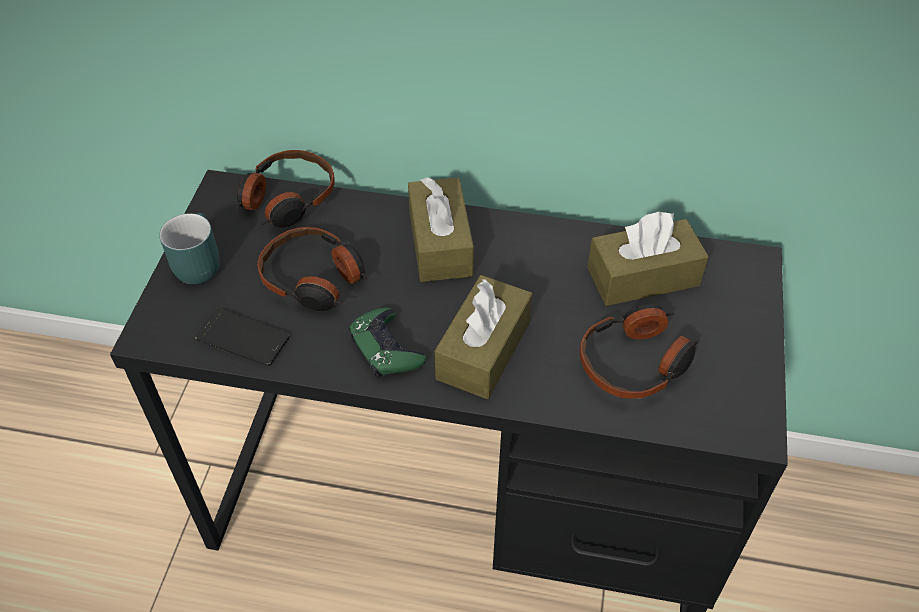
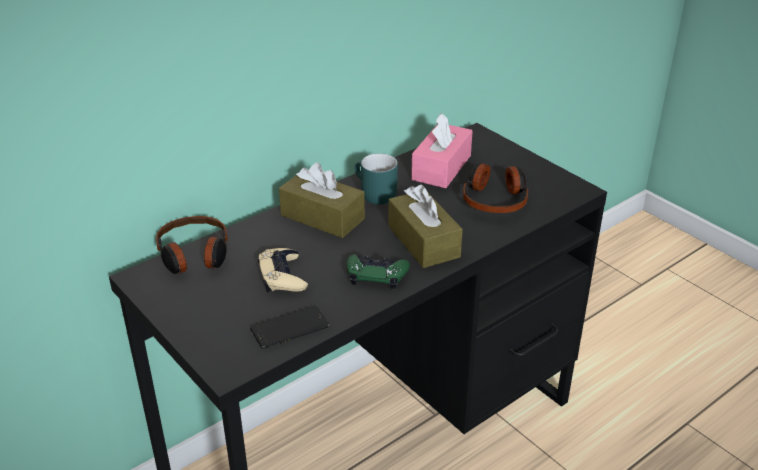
camera: 50 degrees left, 15 degrees down
turquoise mug [159,213,220,284] -> turquoise mug moved to [355,153,398,205]
headphones [257,227,368,311] -> beige game controller [258,248,308,292]
brown tissue box [587,211,709,306] -> pink tissue box [411,113,473,188]

